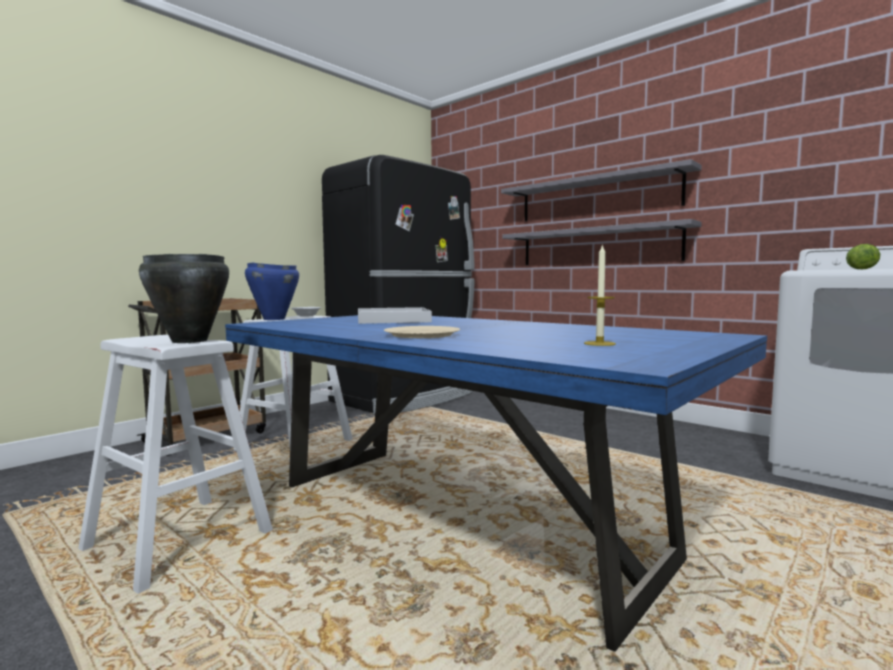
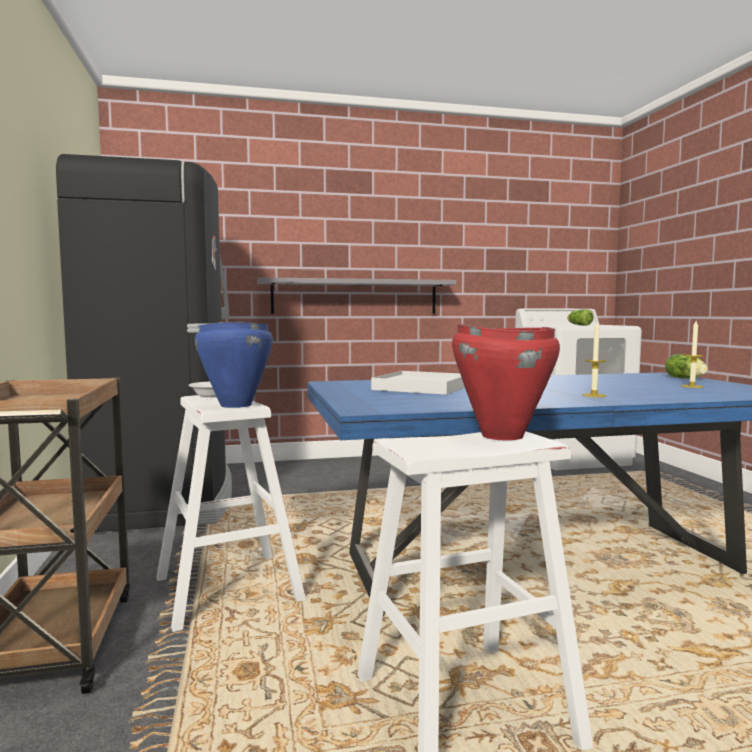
camera: 55 degrees left, 0 degrees up
black cooking pot [139,254,229,343] -> red cooking pot [452,324,560,441]
beige plate [384,326,460,338] -> candle [582,322,606,397]
grey shelf [501,159,702,222] -> none
none -> lettuce [665,354,708,378]

